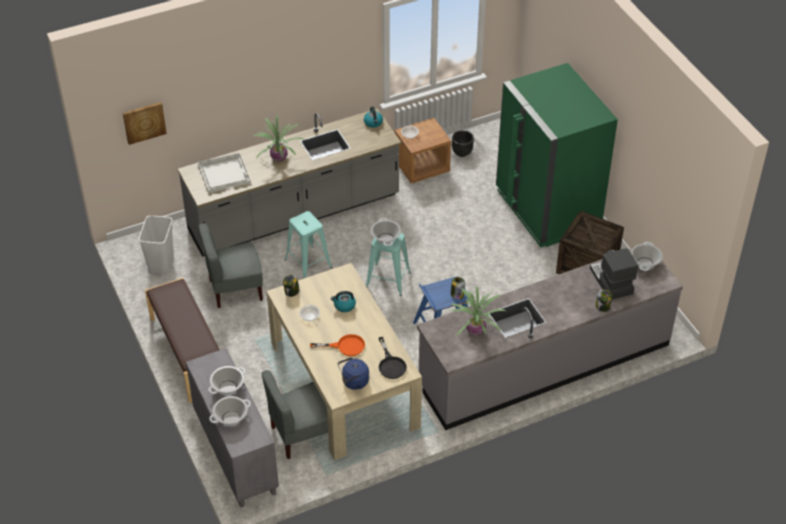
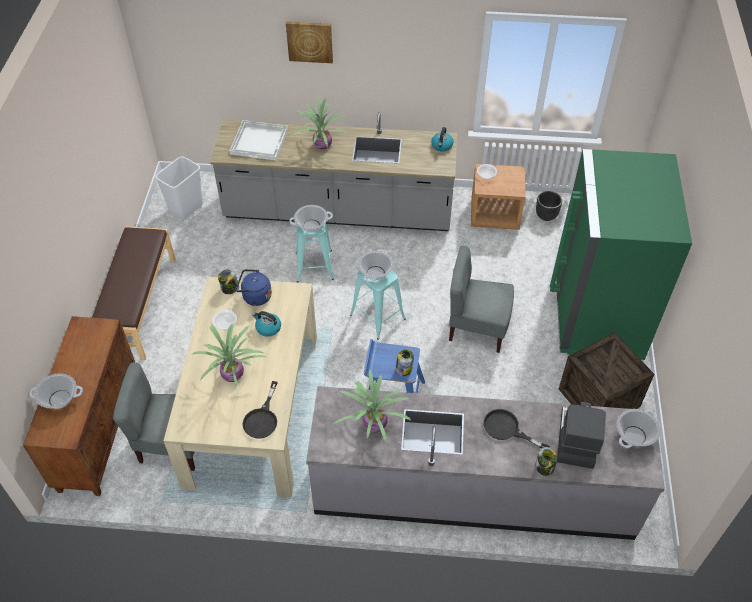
camera: 30 degrees right, 5 degrees up
picture [123,102,167,145] -> picture moved to [286,21,333,63]
grey cabinet [186,348,279,508] -> brown cabinet [23,316,135,496]
grey chair [199,223,263,308] -> grey chair moved to [449,246,514,353]
cooking pot [208,366,246,395] -> cooking pot moved to [289,205,333,233]
orange frying pan [310,334,365,356] -> potted plant [192,324,265,386]
blue kettle [338,357,369,390] -> blue kettle moved to [236,269,272,306]
none -> black frying pan [484,409,550,448]

